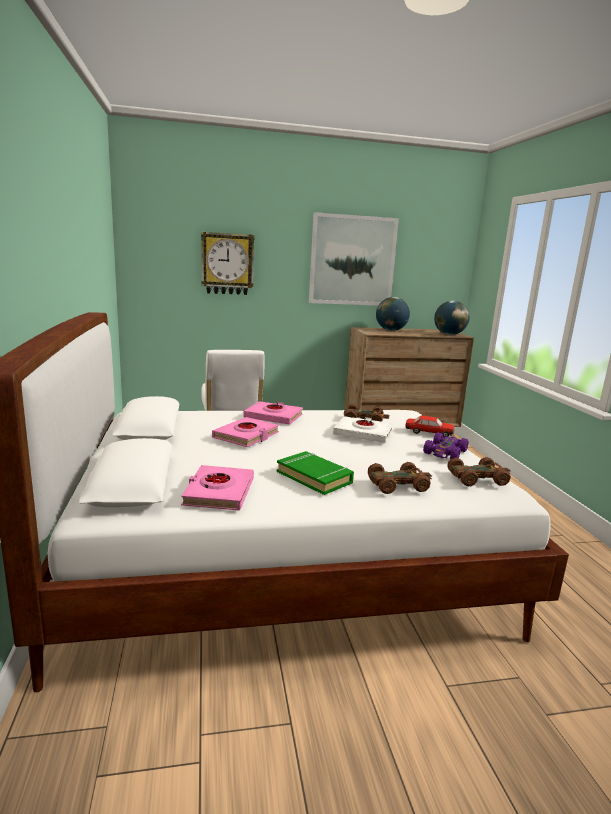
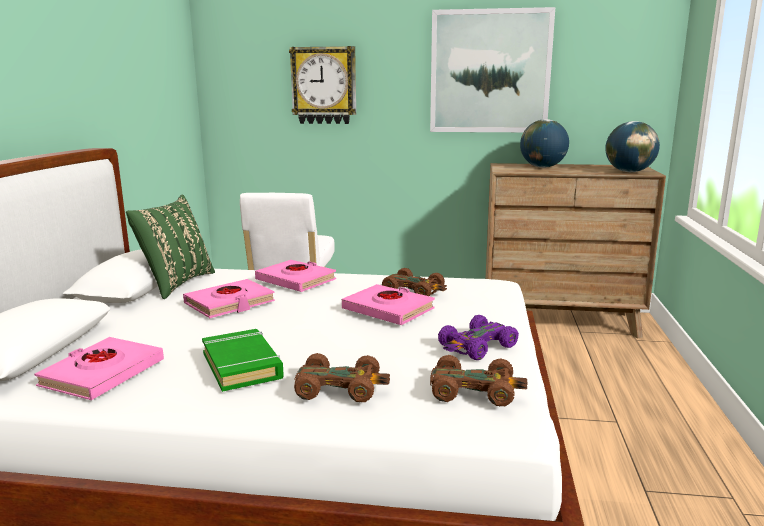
camera: 20 degrees right, 0 degrees up
white book [333,416,393,443] -> pink book [342,284,435,325]
toy car [405,415,454,438] -> none
none -> green pillow [126,195,215,299]

